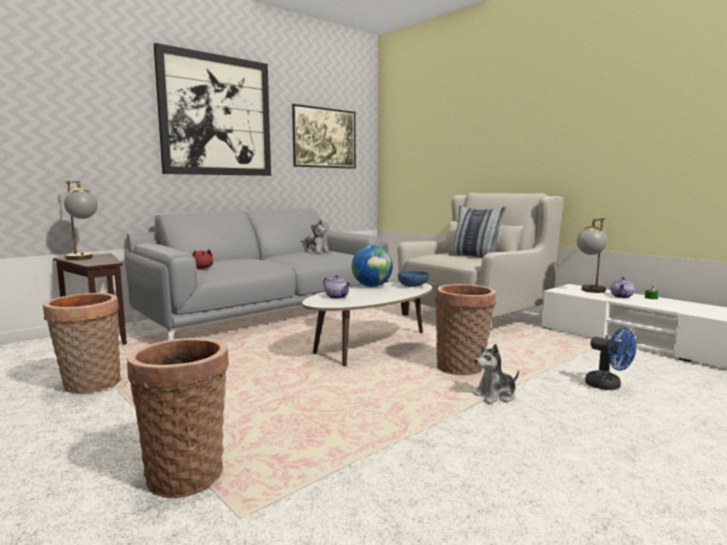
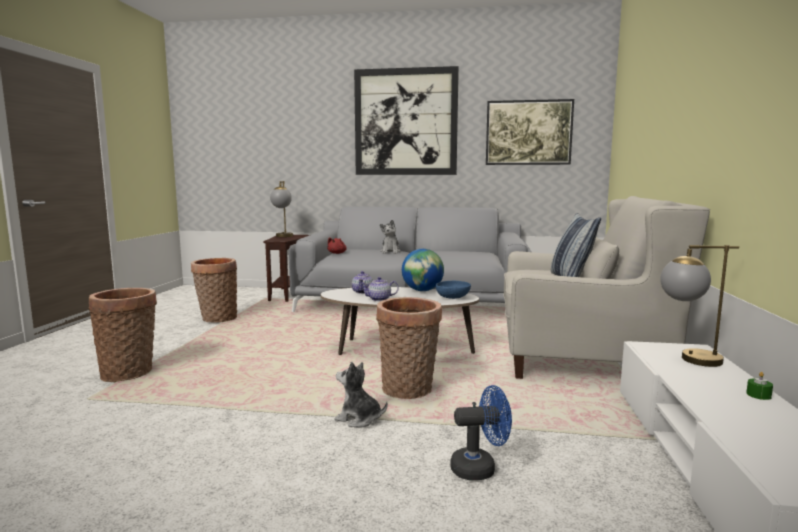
camera: 50 degrees right, 0 degrees up
plush toy [306,220,330,254] -> plush toy moved to [380,220,401,254]
blue fan [585,328,637,390] -> blue fan turned 105 degrees counterclockwise [450,385,512,480]
teapot [611,277,634,298] -> teapot moved to [360,277,399,301]

